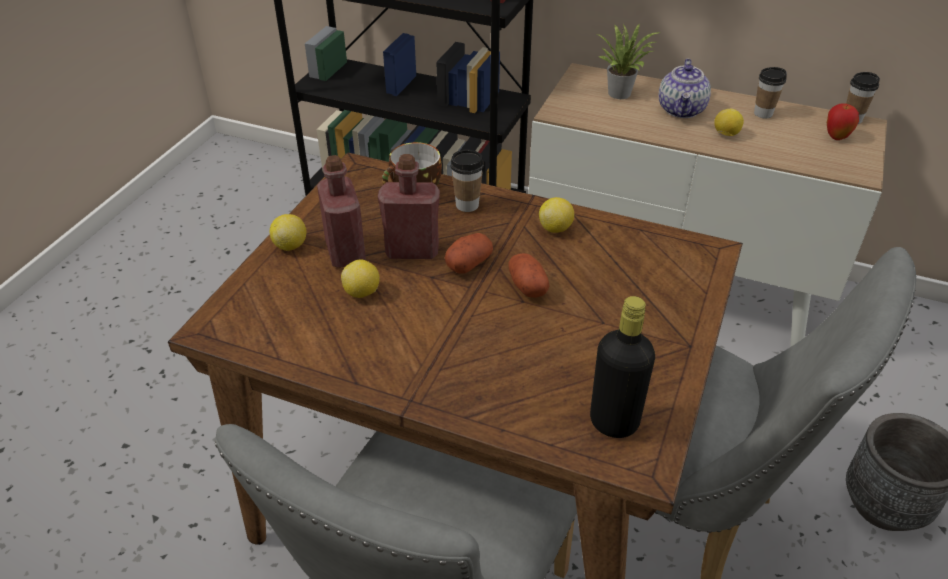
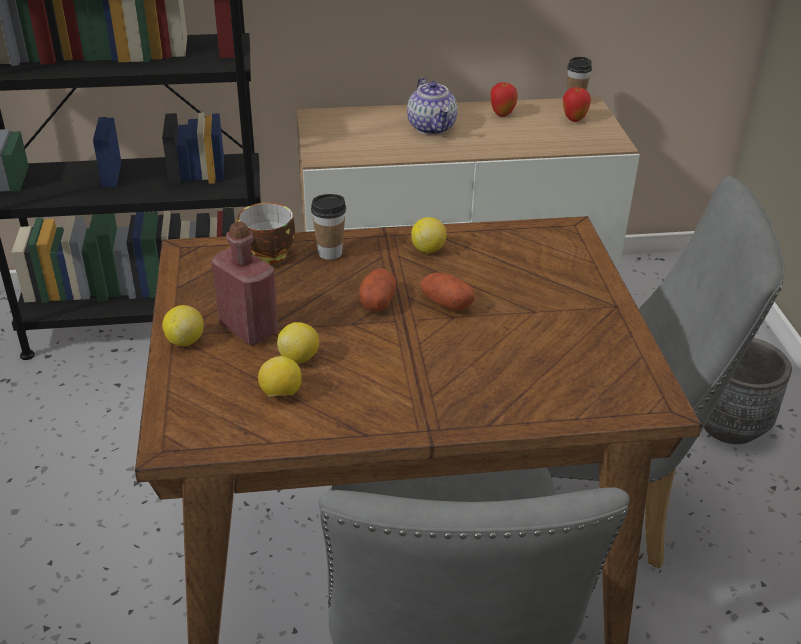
camera: 30 degrees left, 5 degrees down
red bottle [378,154,440,259] -> none
black bottle [590,296,655,438] -> none
potted plant [597,24,661,99] -> none
lemon [714,109,744,136] -> lemon moved to [258,356,301,397]
cup [754,67,787,119] -> apple [490,82,518,117]

